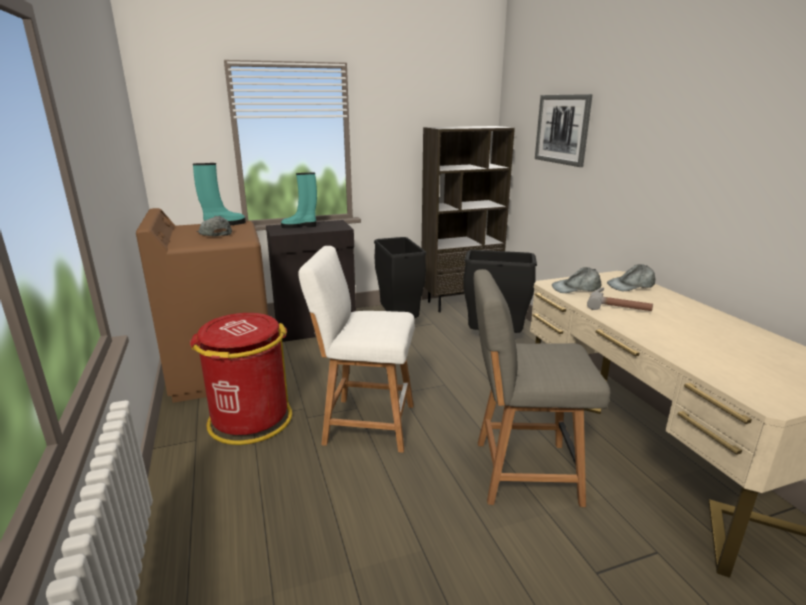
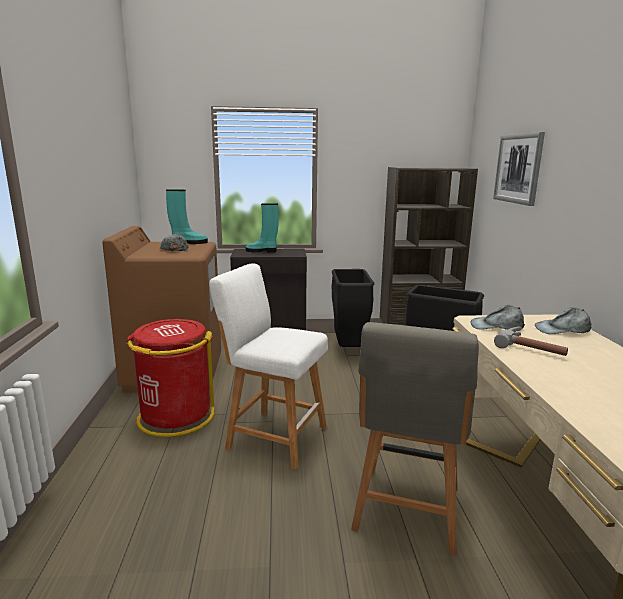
camera: 15 degrees right, 5 degrees down
grey chair [474,269,610,507] -> grey chair turned 90 degrees counterclockwise [351,322,479,555]

